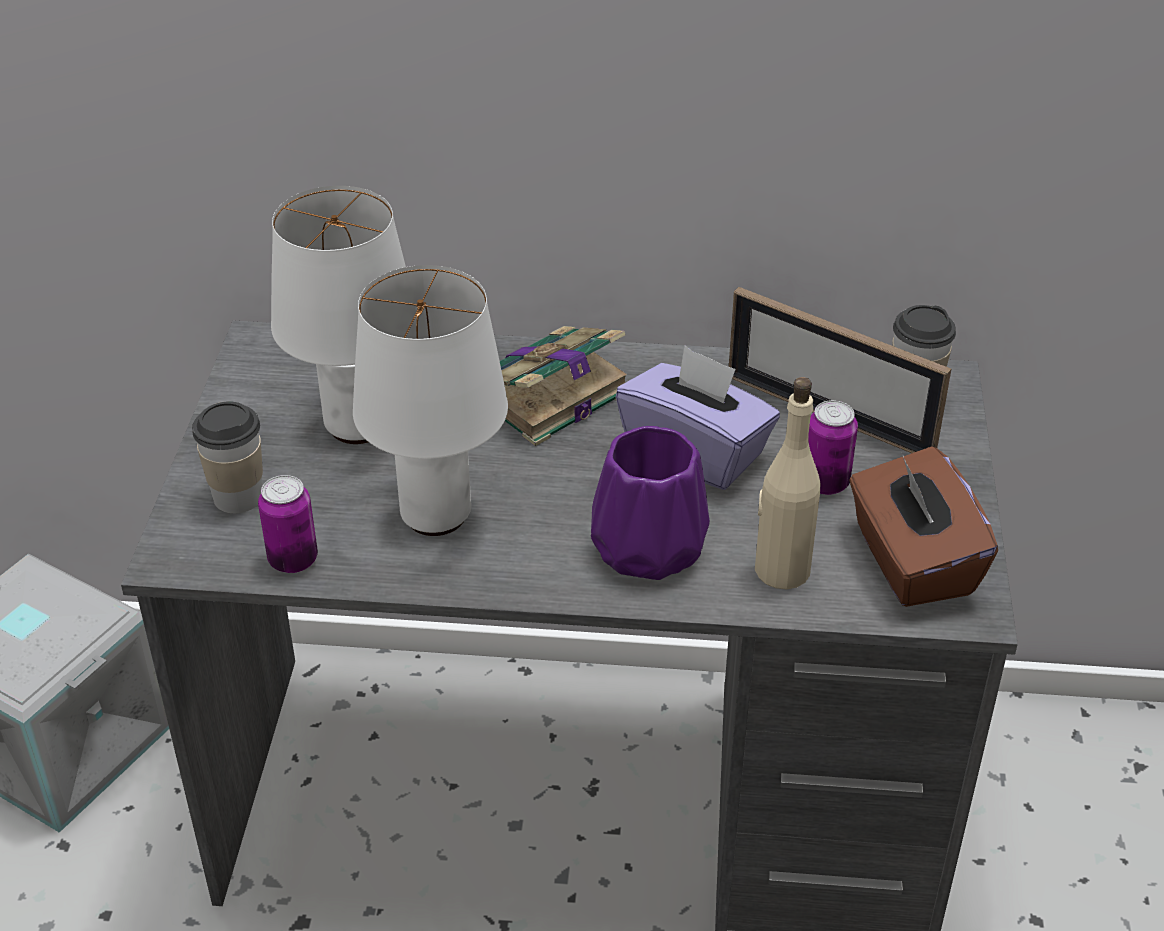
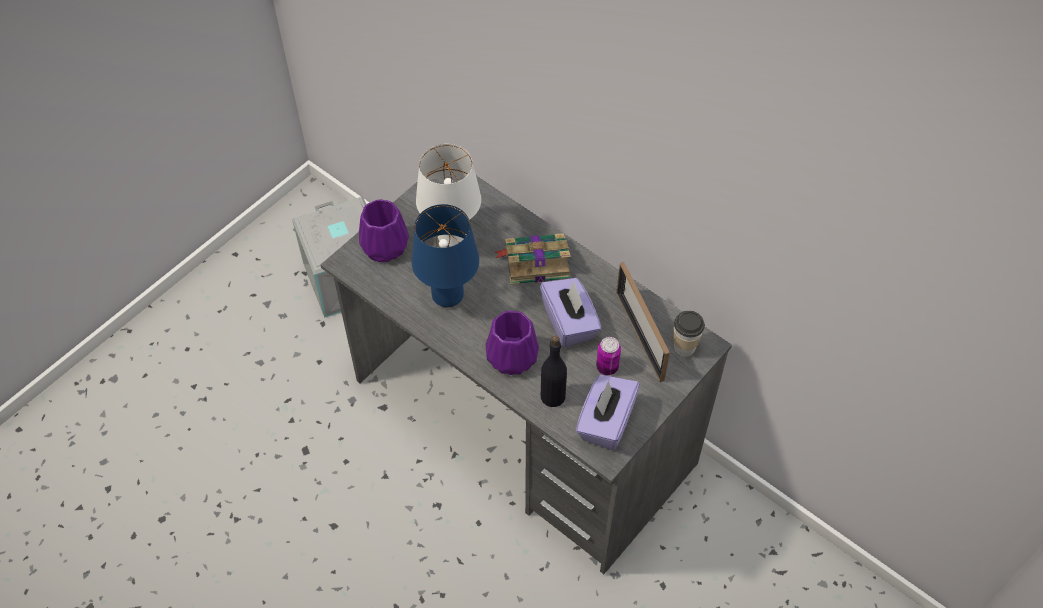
camera: 35 degrees right, 15 degrees up
cup [192,401,263,513] -> purple vase [359,200,409,262]
can [258,475,318,573] -> none
white table lamp [353,265,508,536] -> blue table lamp [412,204,479,308]
beige bottle [755,377,820,590] -> black bottle [541,336,567,407]
brown tissue box [849,446,998,607] -> purple tissue box [576,375,640,450]

